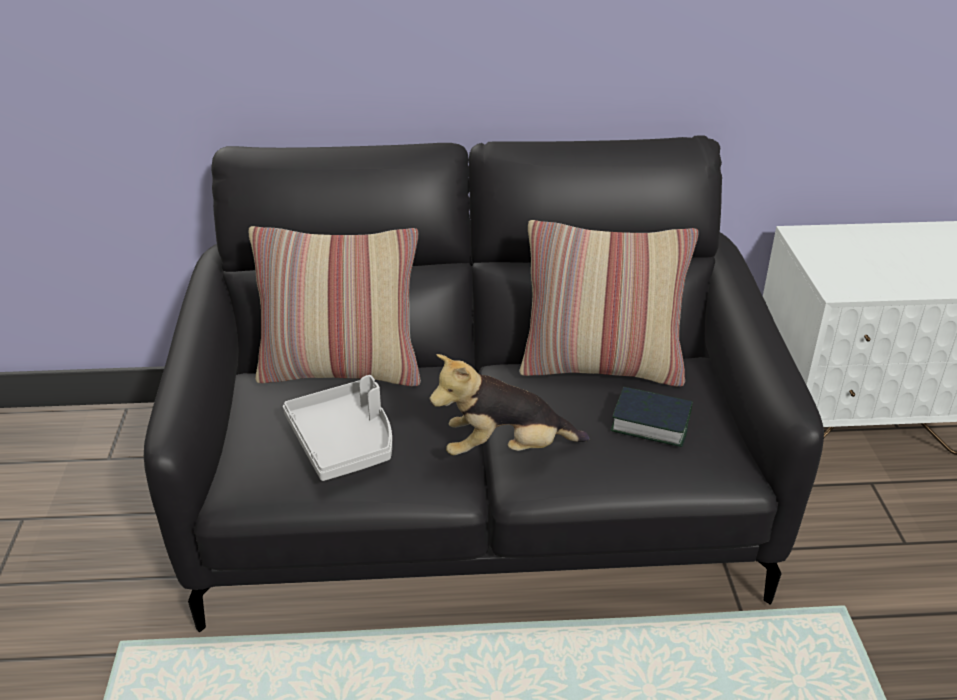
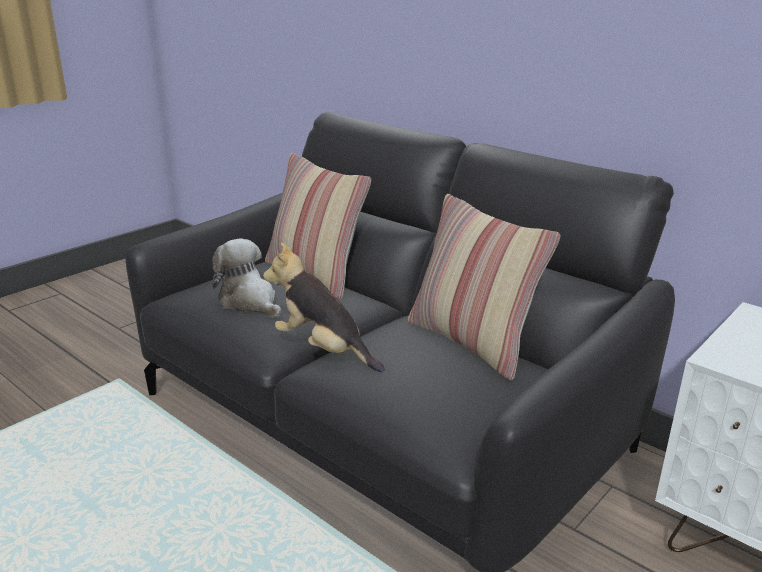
camera: 45 degrees right, 10 degrees down
grey tray [283,375,392,481] -> plush toy [212,238,281,318]
book [611,387,693,447] -> none

